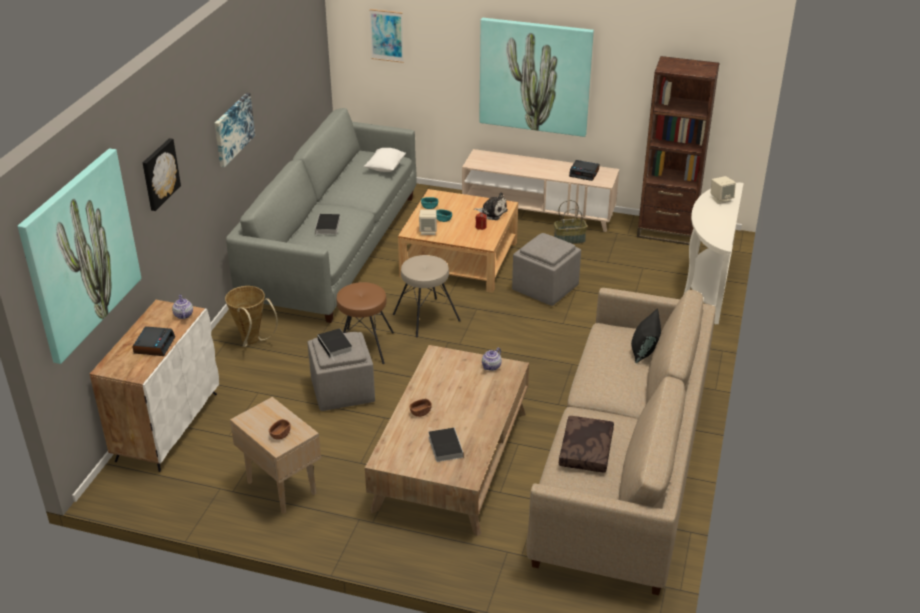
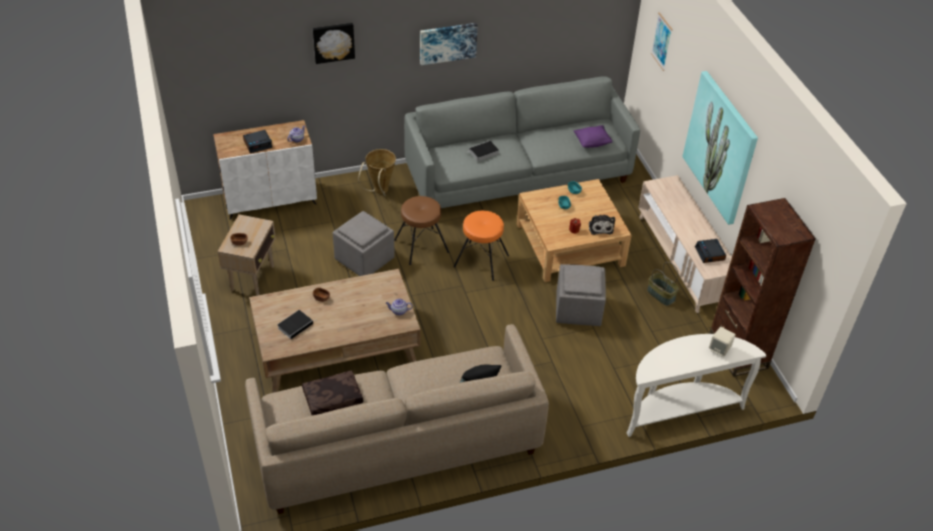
camera: 55 degrees right, 10 degrees up
picture [17,148,142,364] -> none
book [317,328,352,361] -> none
white pillow [364,148,406,172] -> purple pillow [573,125,613,148]
beige stool [393,255,461,337] -> orange stool [453,211,509,281]
beige speaker [419,210,437,235] -> none

